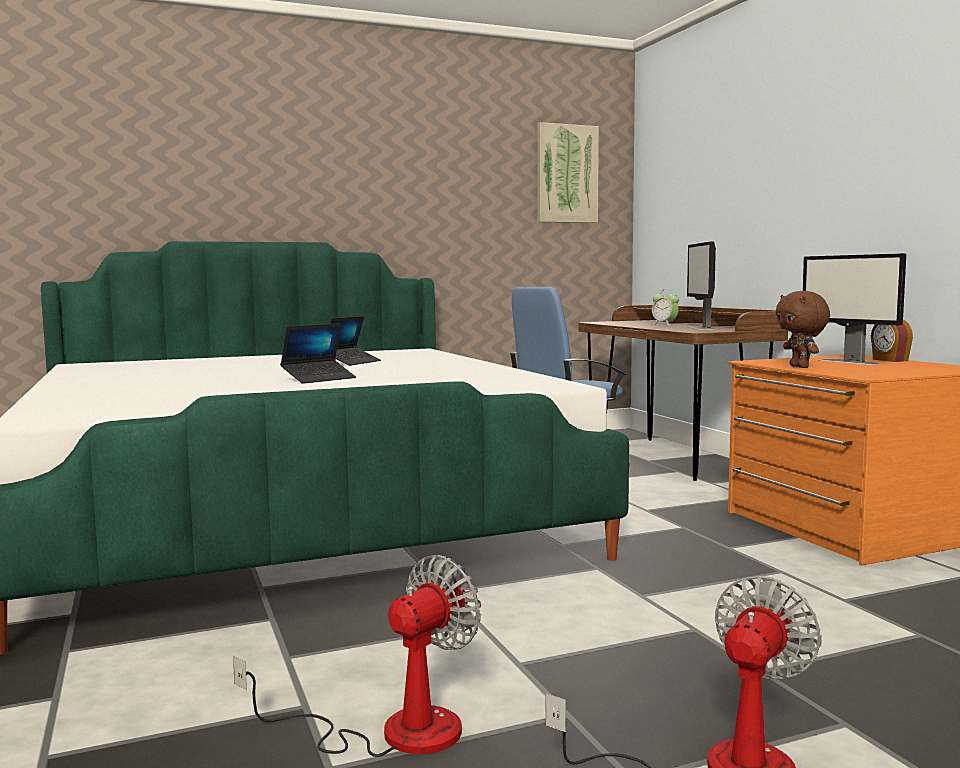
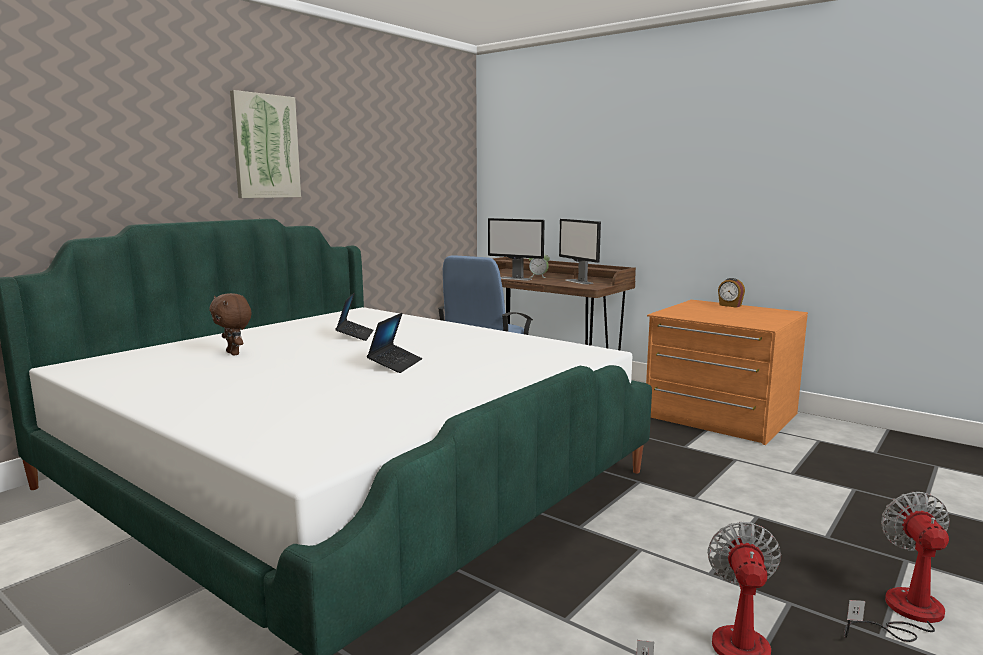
camera: 30 degrees left, 5 degrees up
picture [537,122,599,223] -> picture moved to [230,90,301,198]
brown plush toy [776,291,830,368] -> brown plush toy moved to [209,293,251,356]
monitor [803,253,906,365] -> monitor moved to [488,218,545,281]

